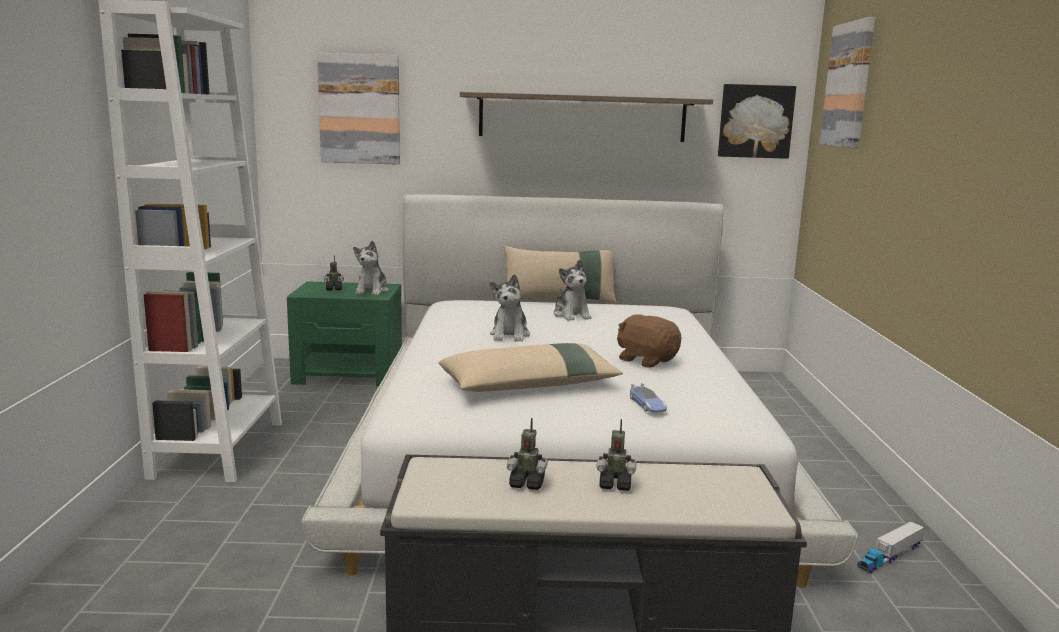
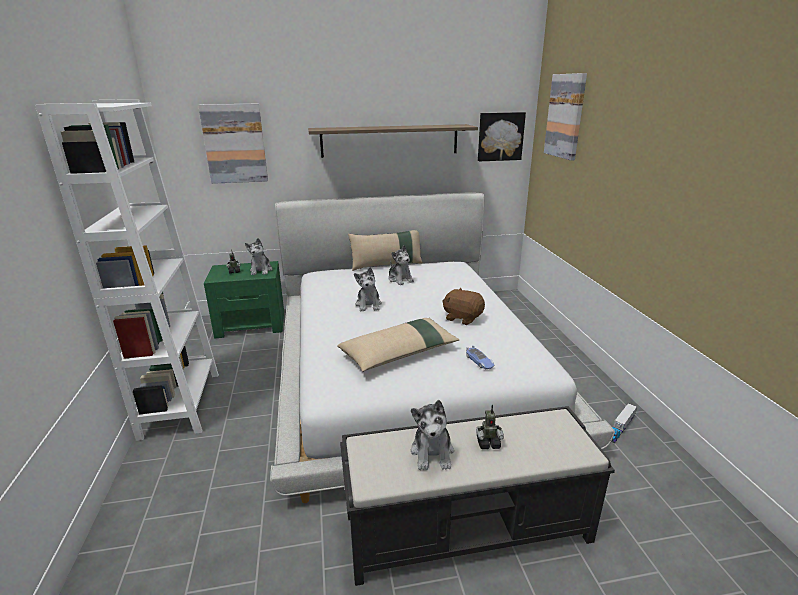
camera: 10 degrees left, 10 degrees up
toy robot [507,418,548,490] -> plush toy [411,400,454,470]

